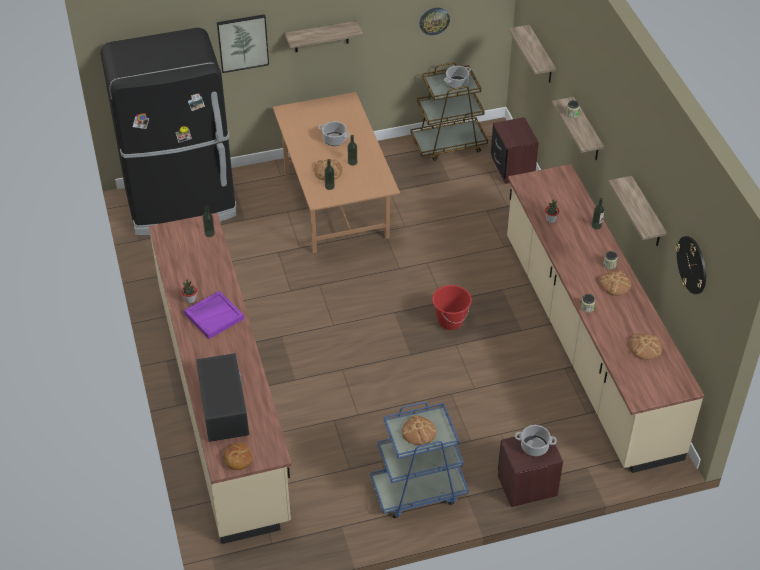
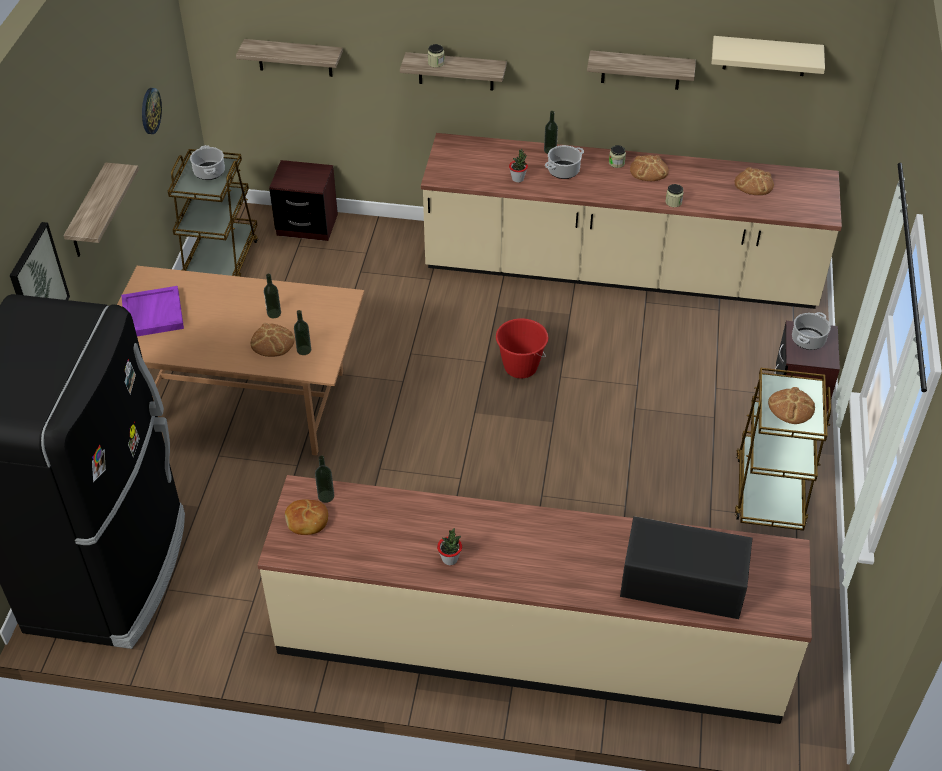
camera: 65 degrees left, 0 degrees up
purple tray [184,291,244,339] -> purple tray moved to [121,286,184,336]
bread [223,442,253,470] -> bread moved to [285,499,328,535]
cooking pot [318,121,350,146] -> cooking pot moved to [545,145,584,179]
blue cart [370,402,469,518] -> brown cart [735,368,831,531]
wall clock [675,236,706,294] -> beige shelf [711,36,825,76]

